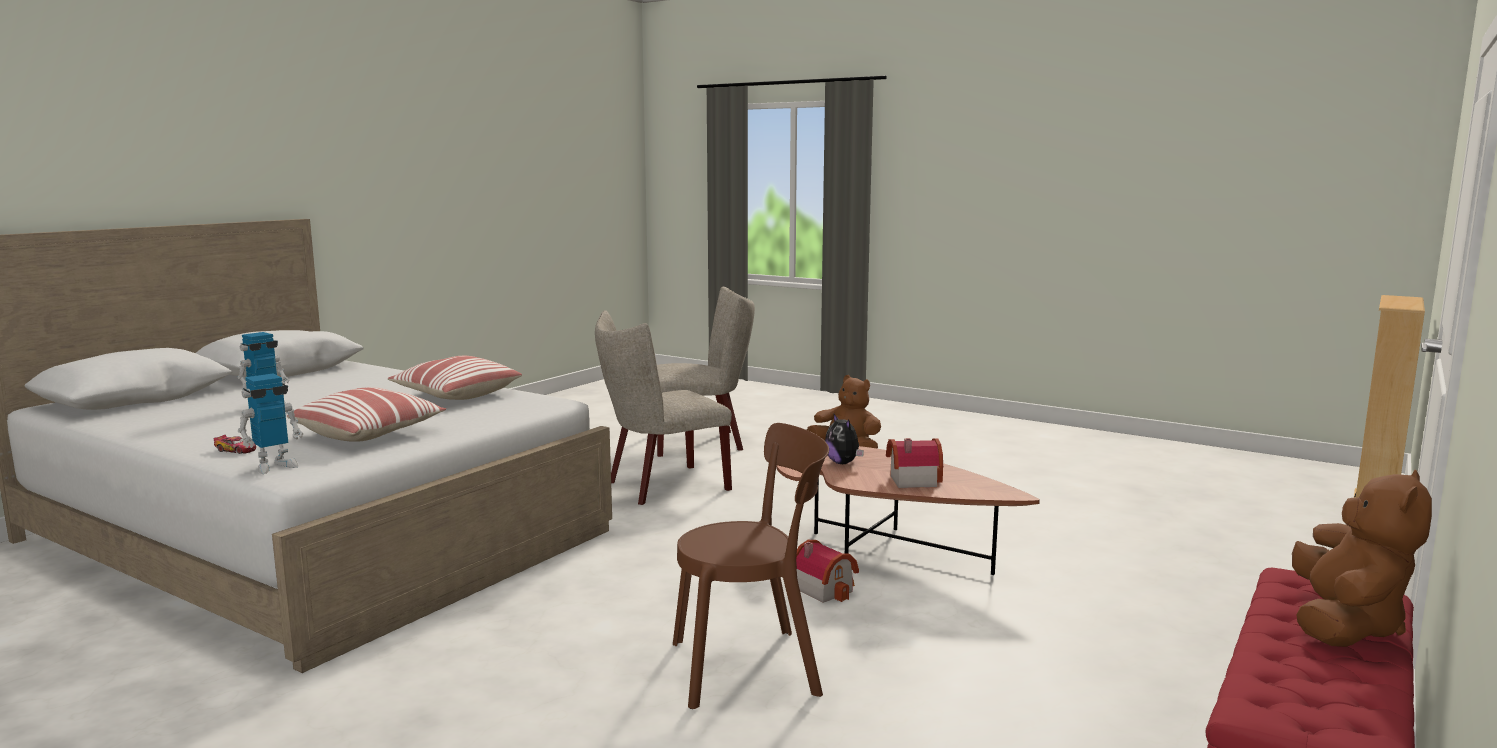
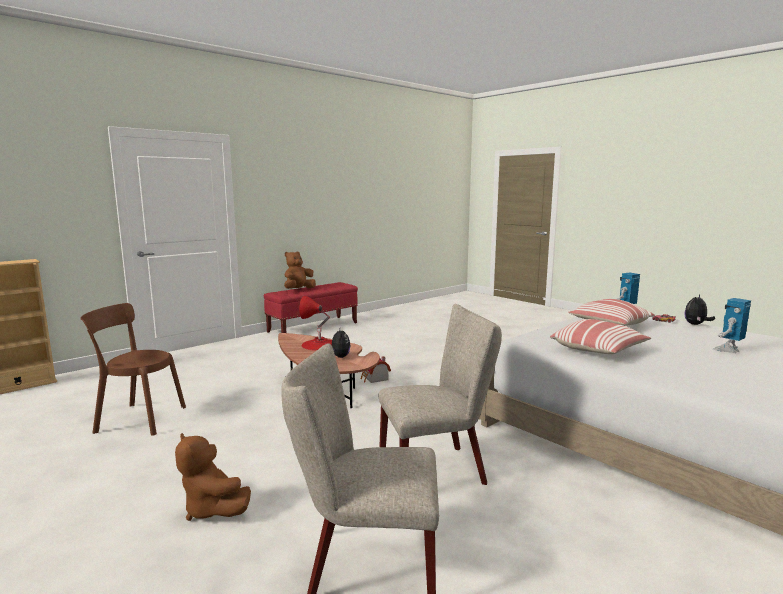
camera: 165 degrees left, 0 degrees up
brown chair [673,423,829,709] -> brown chair moved to [81,303,186,436]
toy house [886,438,943,488] -> red table lamp [299,296,332,351]
none -> plush toy [684,294,715,325]

